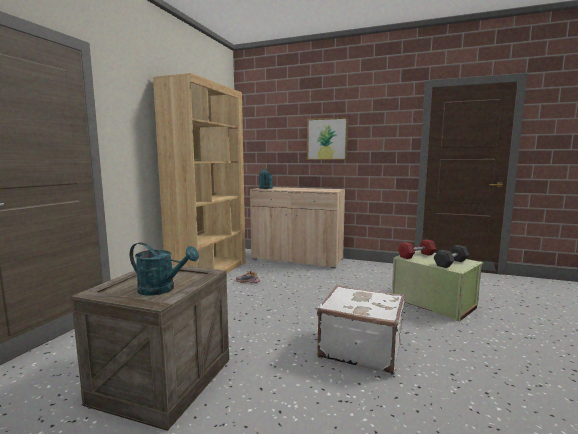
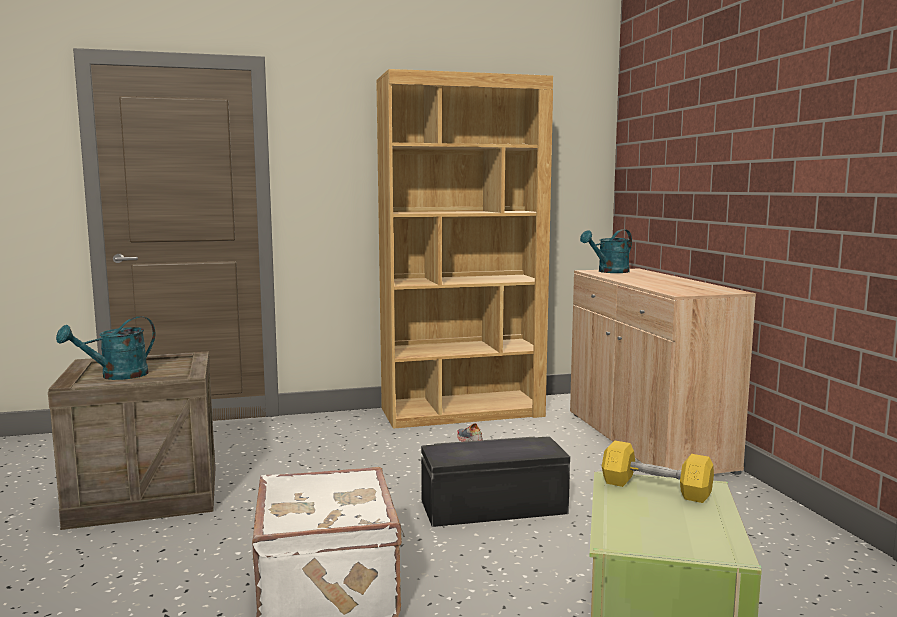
camera: 55 degrees right, 0 degrees up
turquoise watering can [130,242,199,296] -> turquoise watering can turned 60 degrees clockwise [56,316,155,380]
picture [307,117,348,160] -> none
red dumbbell [398,239,436,259] -> yellow dumbbell [602,440,714,503]
grey dumbbell [433,245,469,268] -> none
none -> black storage box [421,436,570,527]

